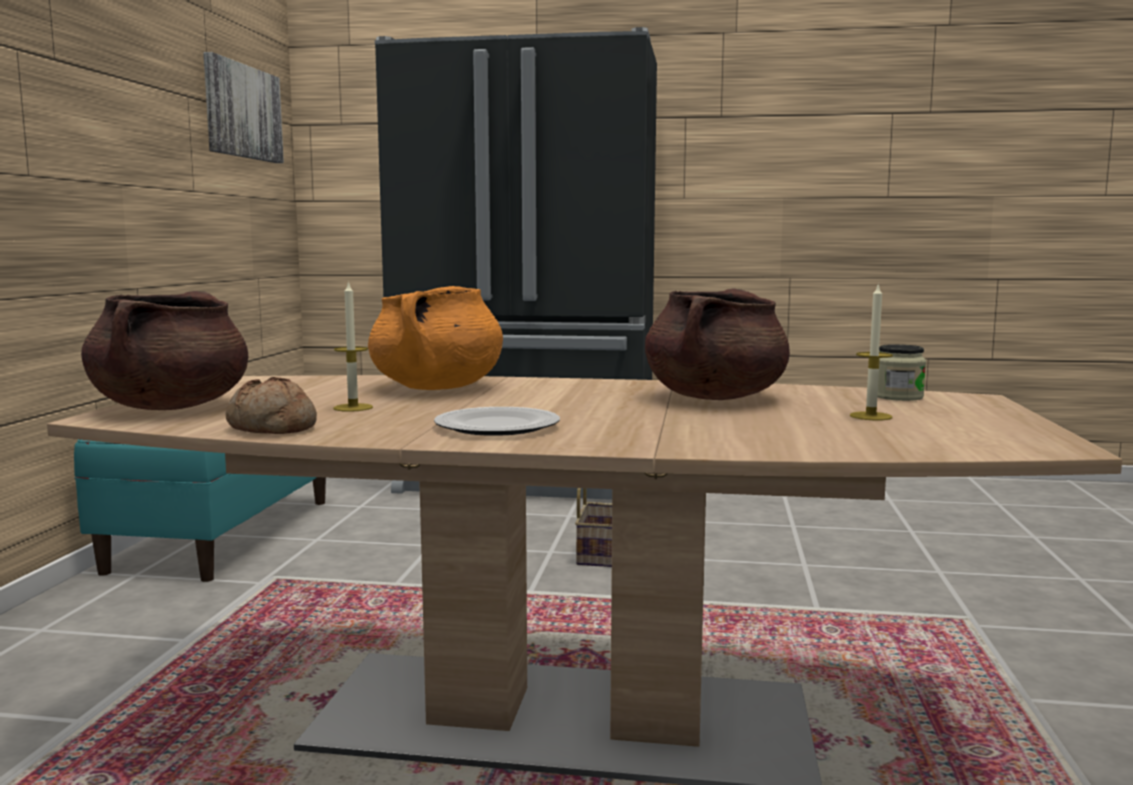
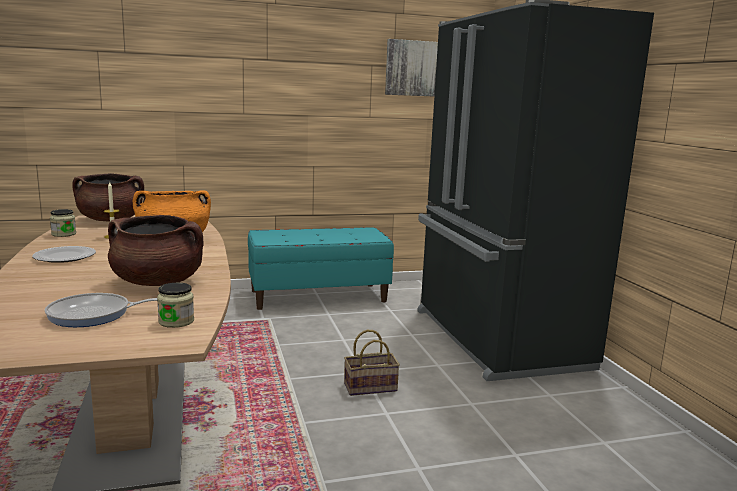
camera: 65 degrees right, 5 degrees up
bread [225,377,317,434] -> jar [50,209,76,237]
candle [850,283,893,420] -> frying pan [45,293,158,327]

